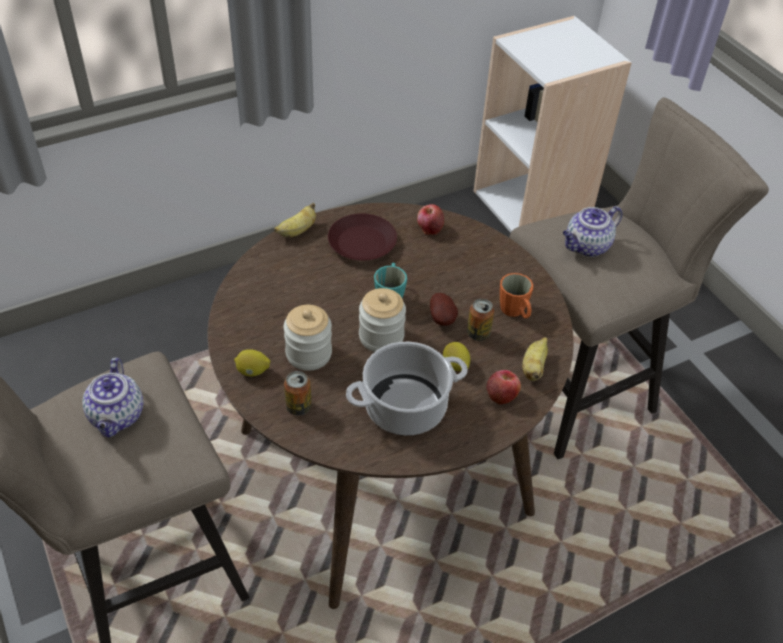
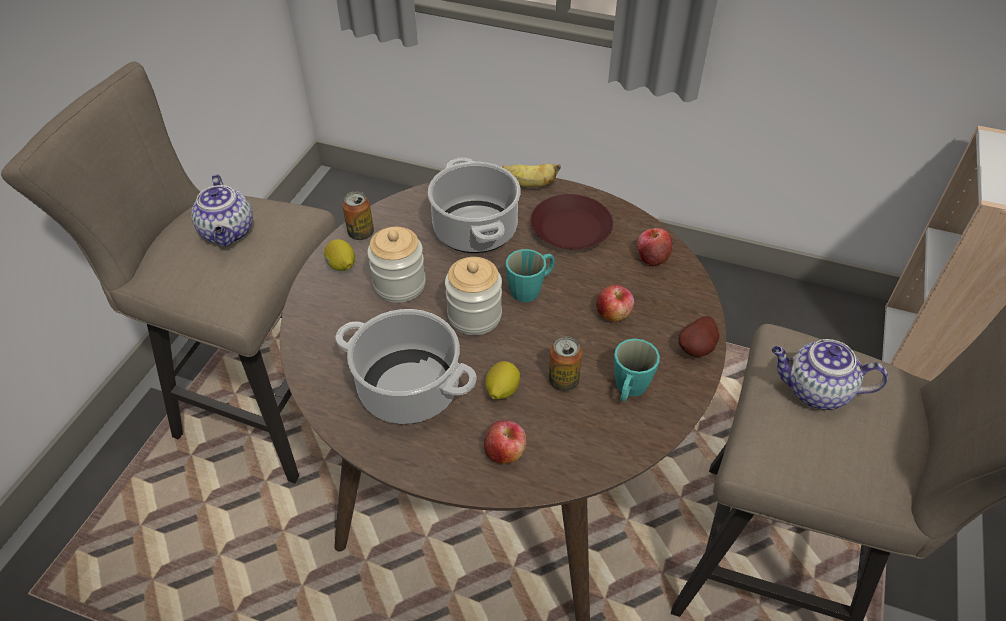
camera: 50 degrees right, 0 degrees up
teapot [82,358,143,438] -> teapot turned 60 degrees counterclockwise [191,174,253,247]
can [284,371,312,416] -> can moved to [342,191,374,240]
potato [430,293,458,326] -> potato moved to [678,316,720,357]
orange mug [500,273,533,318] -> turquoise mug [614,339,660,401]
banana [522,337,548,381] -> none
none -> cooking pot [428,158,520,253]
none -> apple [596,284,634,322]

